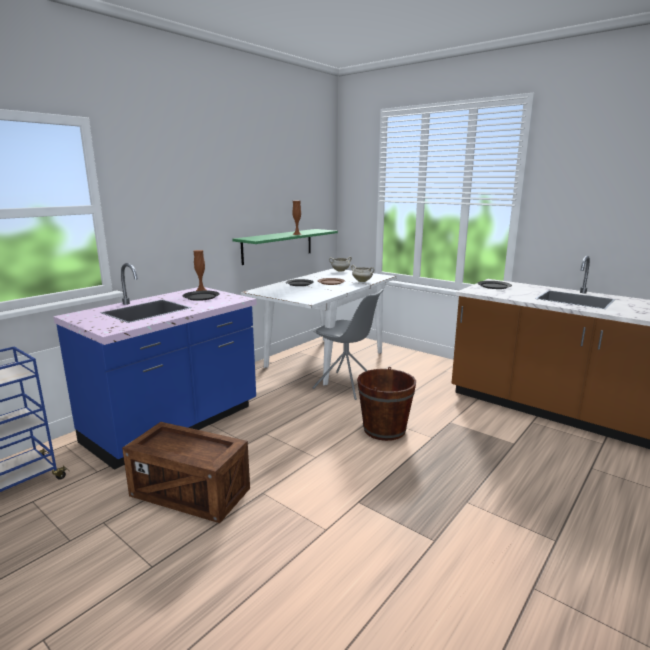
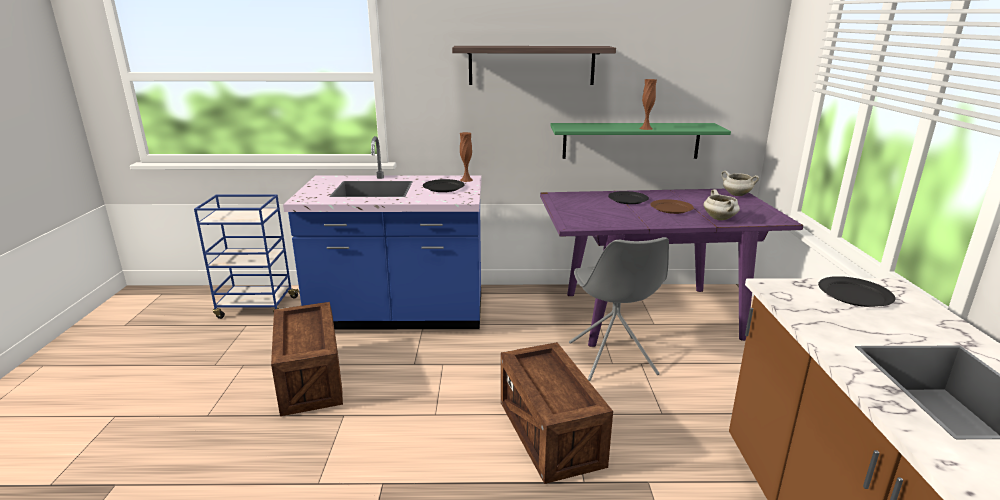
camera: 50 degrees right, 5 degrees up
white dining table [241,268,396,386] -> purple dining table [540,189,803,347]
brown bucket [357,367,416,441] -> crate [501,342,613,484]
none -> shelf [452,46,616,85]

